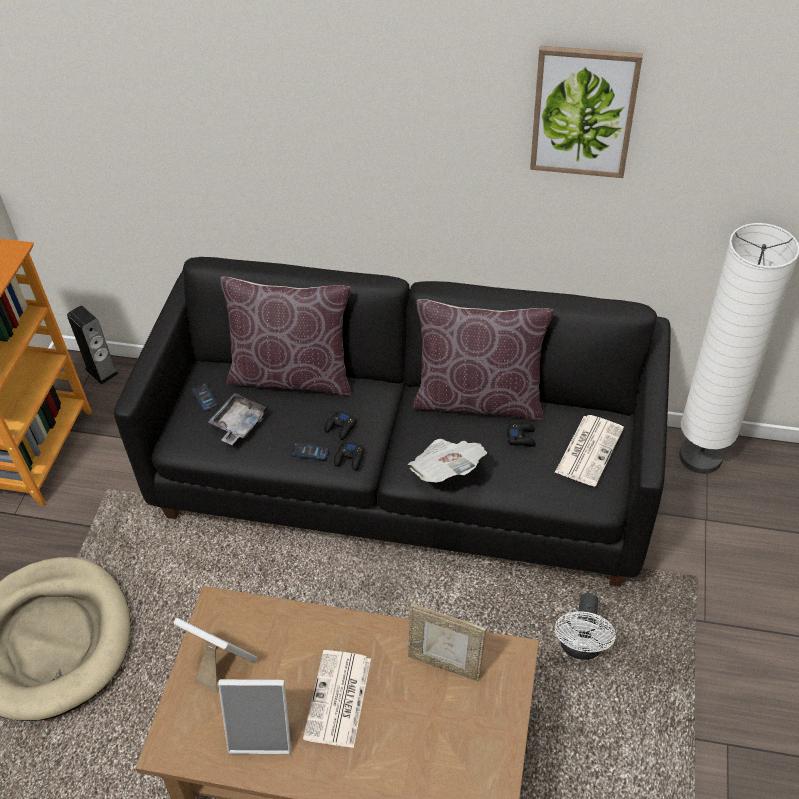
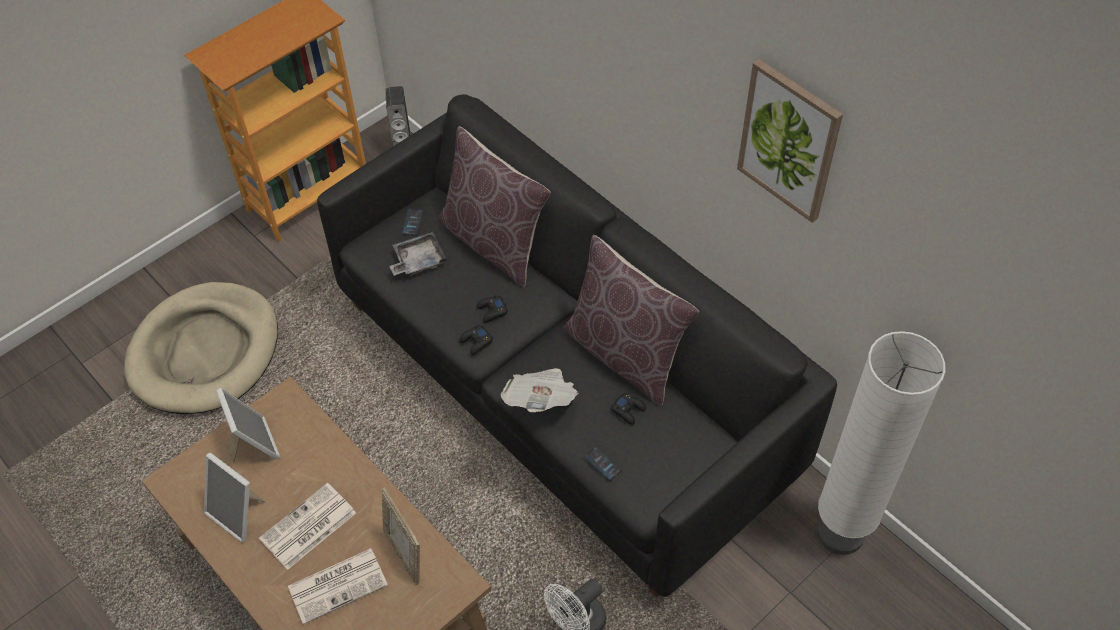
camera: 35 degrees right, 5 degrees up
phone [291,442,329,460] -> phone moved to [584,446,622,481]
newspaper [555,415,624,487] -> newspaper moved to [288,548,388,625]

